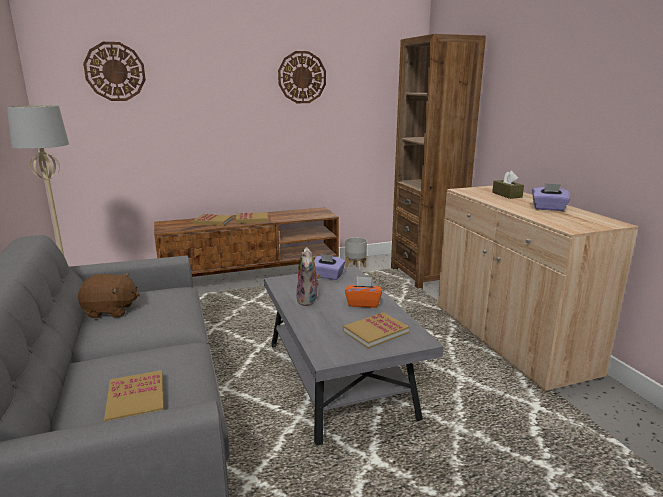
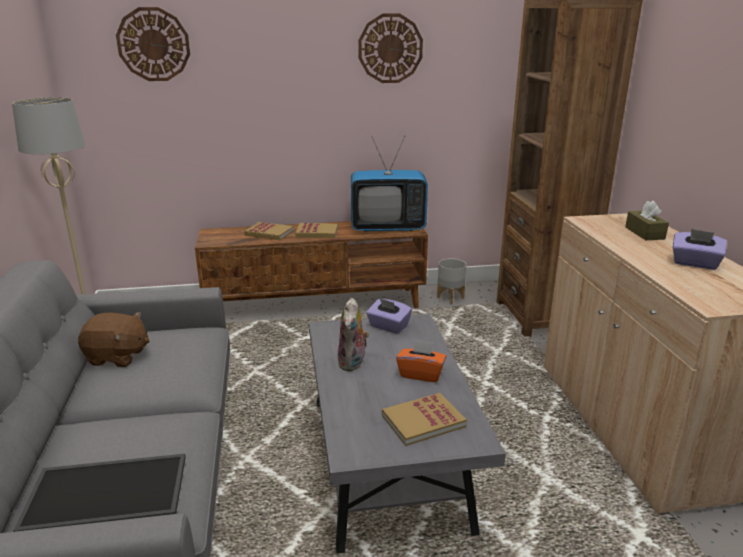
camera: 10 degrees right, 5 degrees up
book [104,370,164,421] -> tray [13,454,186,532]
none -> television [351,136,428,232]

